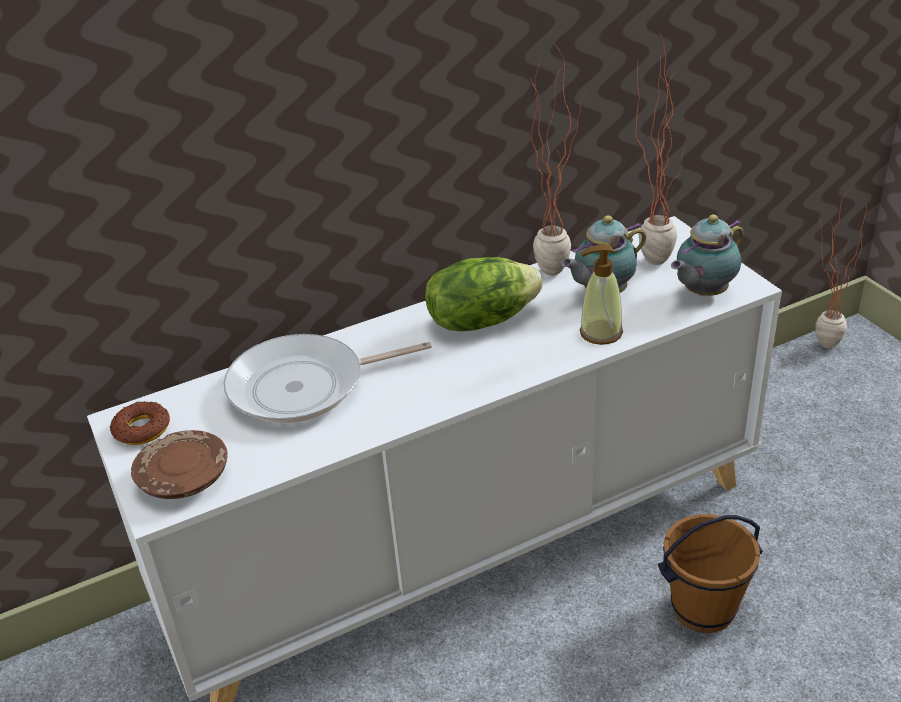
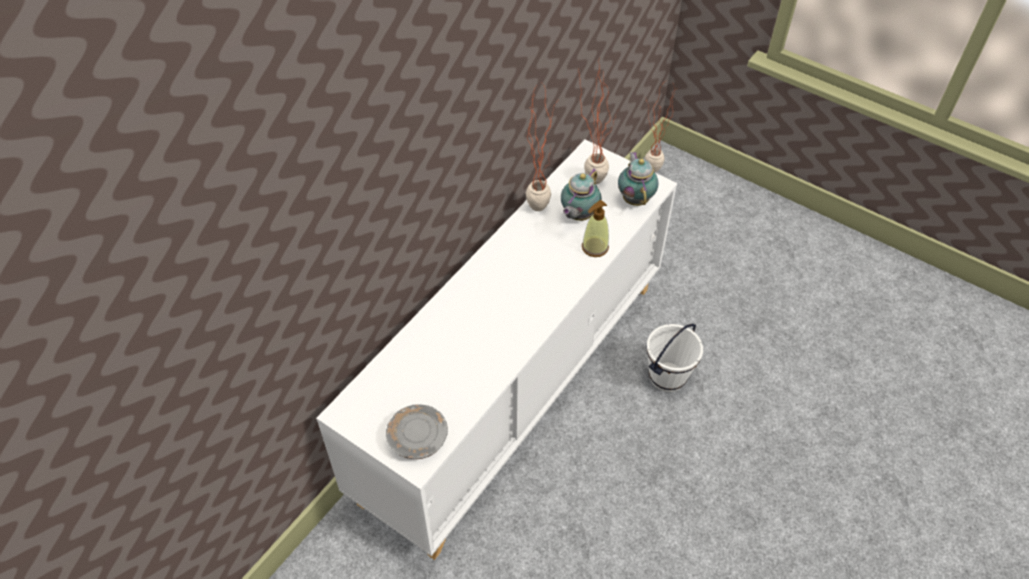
camera: 30 degrees left, 15 degrees up
donut [110,401,170,445] -> none
brown plate [131,430,227,499] -> grey plate [386,404,448,459]
frying pan [223,334,432,423] -> none
lettuce [425,257,542,332] -> none
brown bucket [658,514,763,633] -> white bucket [646,324,703,392]
teapot [671,215,743,296] -> teapot turned 150 degrees clockwise [618,152,658,206]

